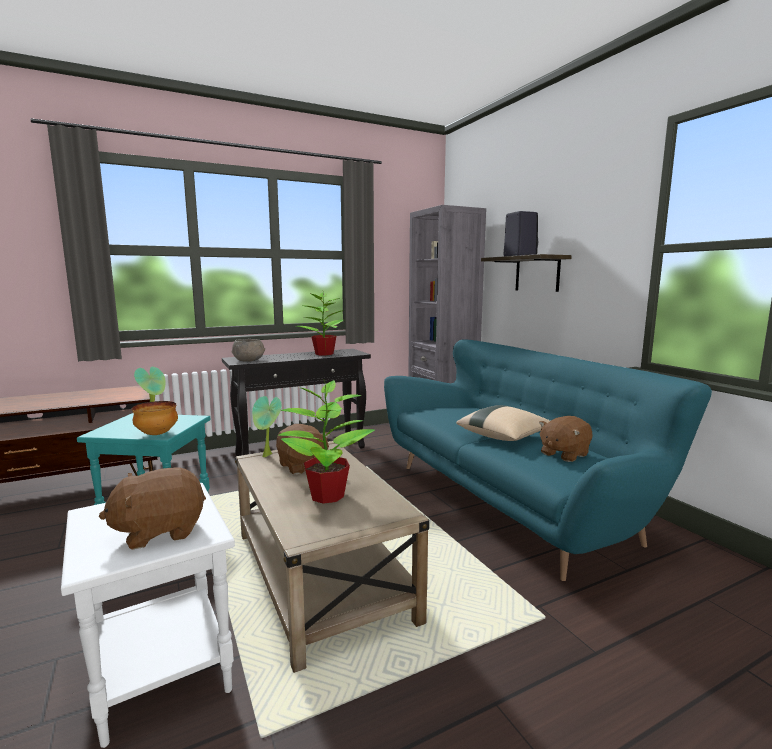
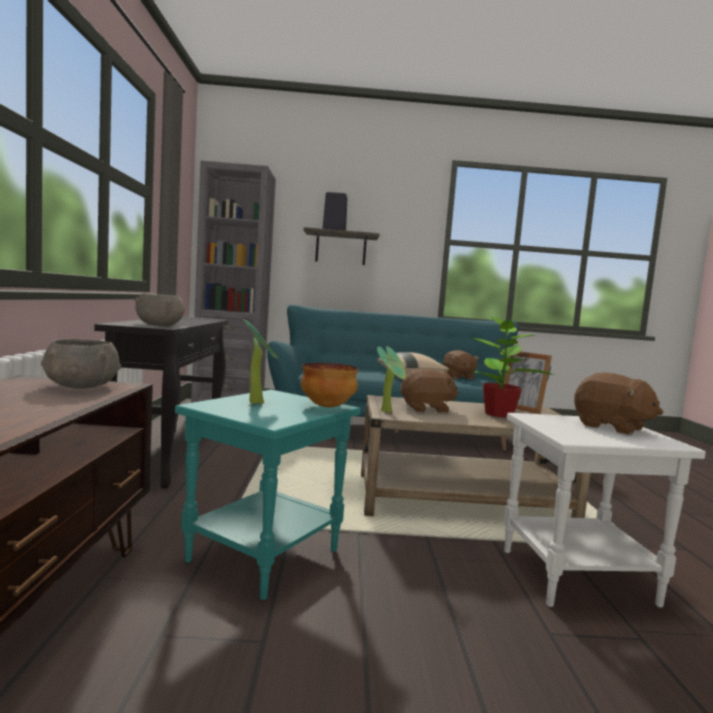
camera: 65 degrees left, 5 degrees down
brown plush toy [99,467,206,550] -> brown plush toy turned 45 degrees counterclockwise [574,373,663,435]
potted plant [296,292,344,356] -> none
none -> grey bowl [41,339,121,389]
none -> picture frame [504,352,552,414]

